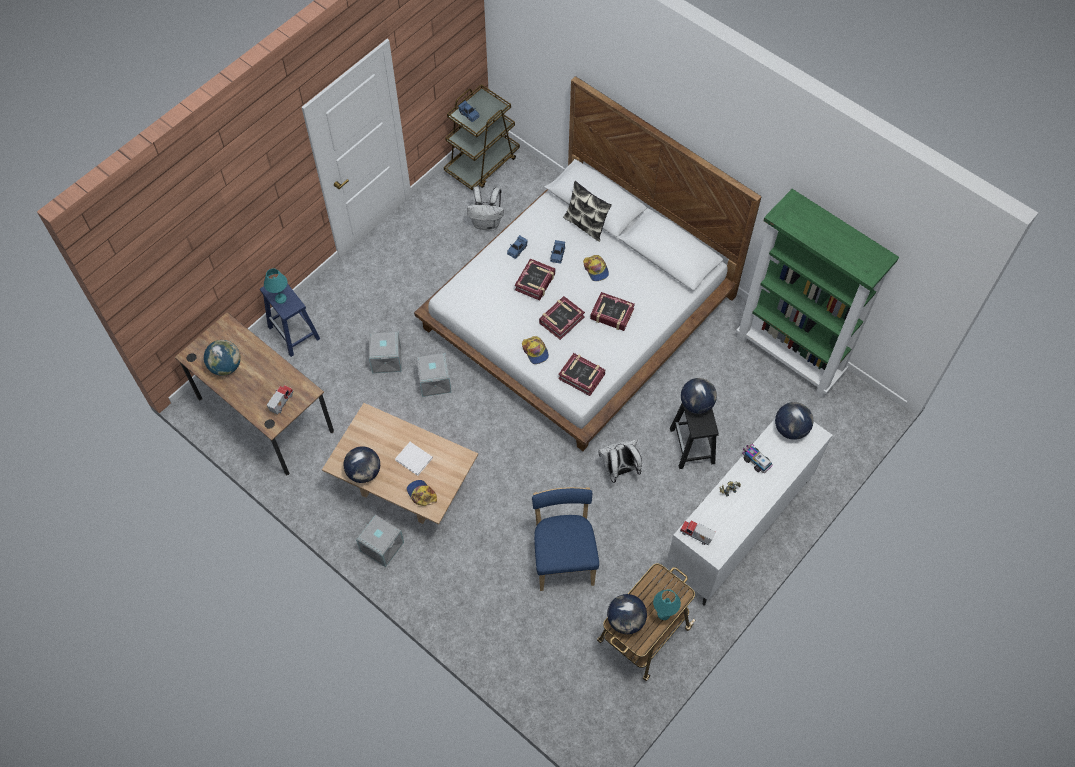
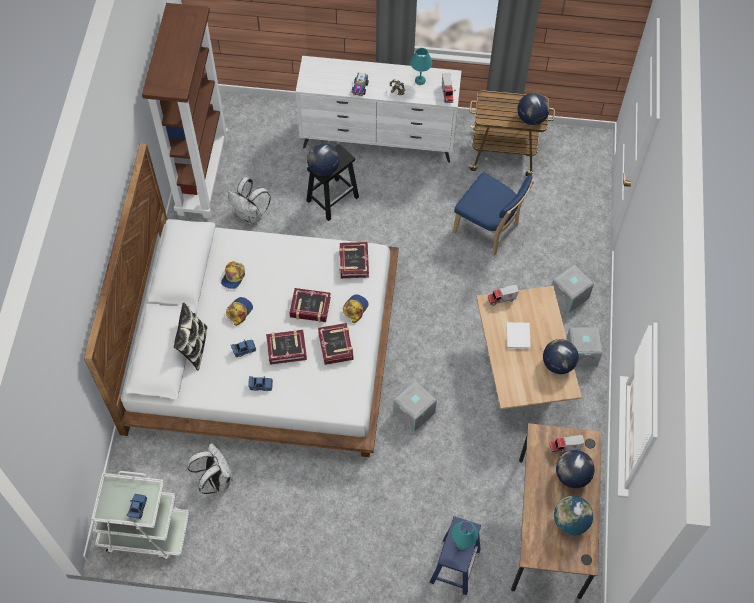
camera: 125 degrees left, 0 degrees up
grey storage box [369,330,402,373] -> grey storage box moved to [551,264,594,313]
cap [407,480,437,506] -> cap moved to [221,261,245,289]
brown cart [444,84,520,190] -> white cart [91,471,190,559]
blue chair [532,487,599,591] -> blue chair turned 105 degrees counterclockwise [453,172,535,256]
book [590,292,635,331] -> book moved to [318,323,354,365]
white backpack [599,439,642,483] -> white backpack moved to [228,178,271,225]
turquoise table lamp [653,589,681,620] -> turquoise table lamp moved to [410,48,432,85]
green bookcase [736,189,899,398] -> brown bookcase [142,3,228,219]
globe [775,402,813,440] -> globe moved to [556,450,595,488]
none -> toy truck [487,285,519,306]

